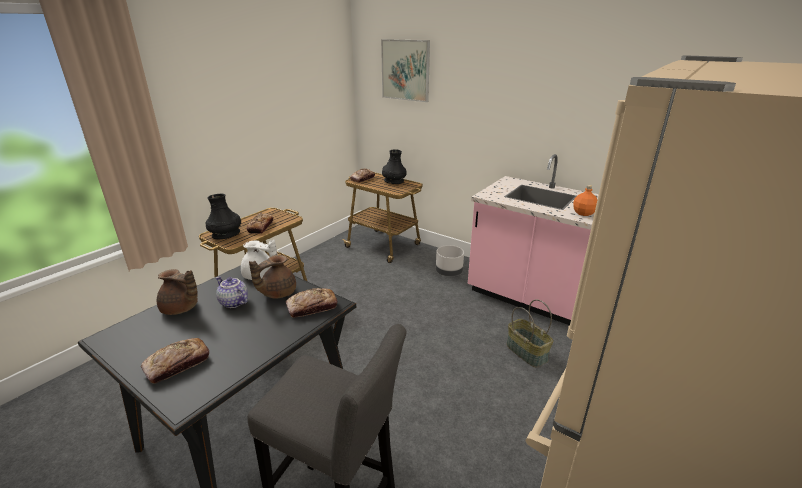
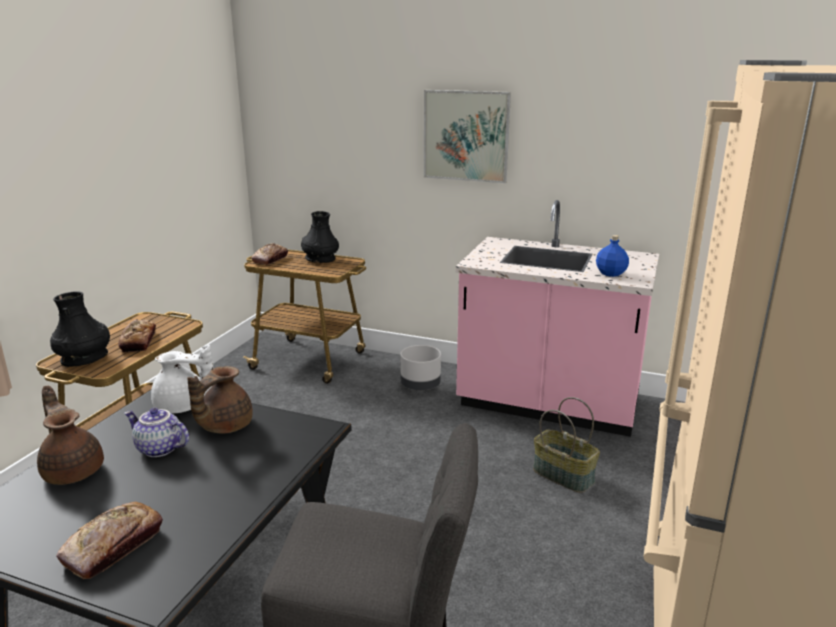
camera: 15 degrees left, 5 degrees down
brown teapot [157,269,198,315] -> brown teapot turned 135 degrees counterclockwise [37,386,104,485]
bread [286,288,337,318] -> none
picture [381,39,430,102] -> picture moved to [424,90,511,183]
orange bottle [573,185,597,216] -> blue bottle [596,235,629,277]

